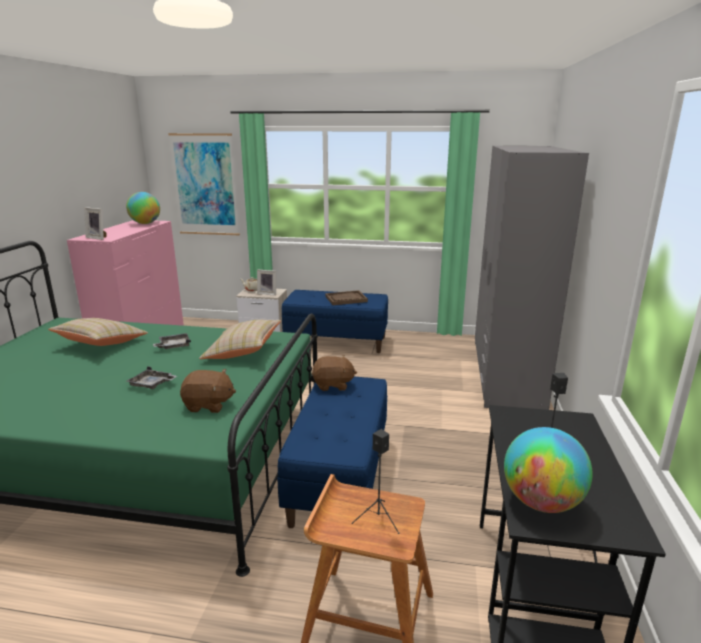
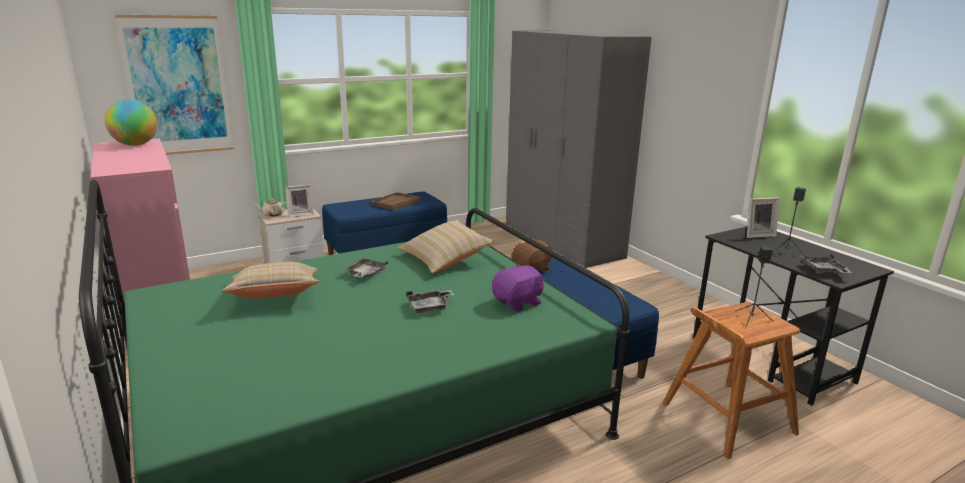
camera: 40 degrees left, 0 degrees up
picture frame [84,207,107,240] -> picture frame moved to [747,197,780,238]
brown plush toy [180,369,236,413] -> purple plush toy [492,264,545,312]
globe [504,427,593,513] -> grey tray [800,254,852,274]

